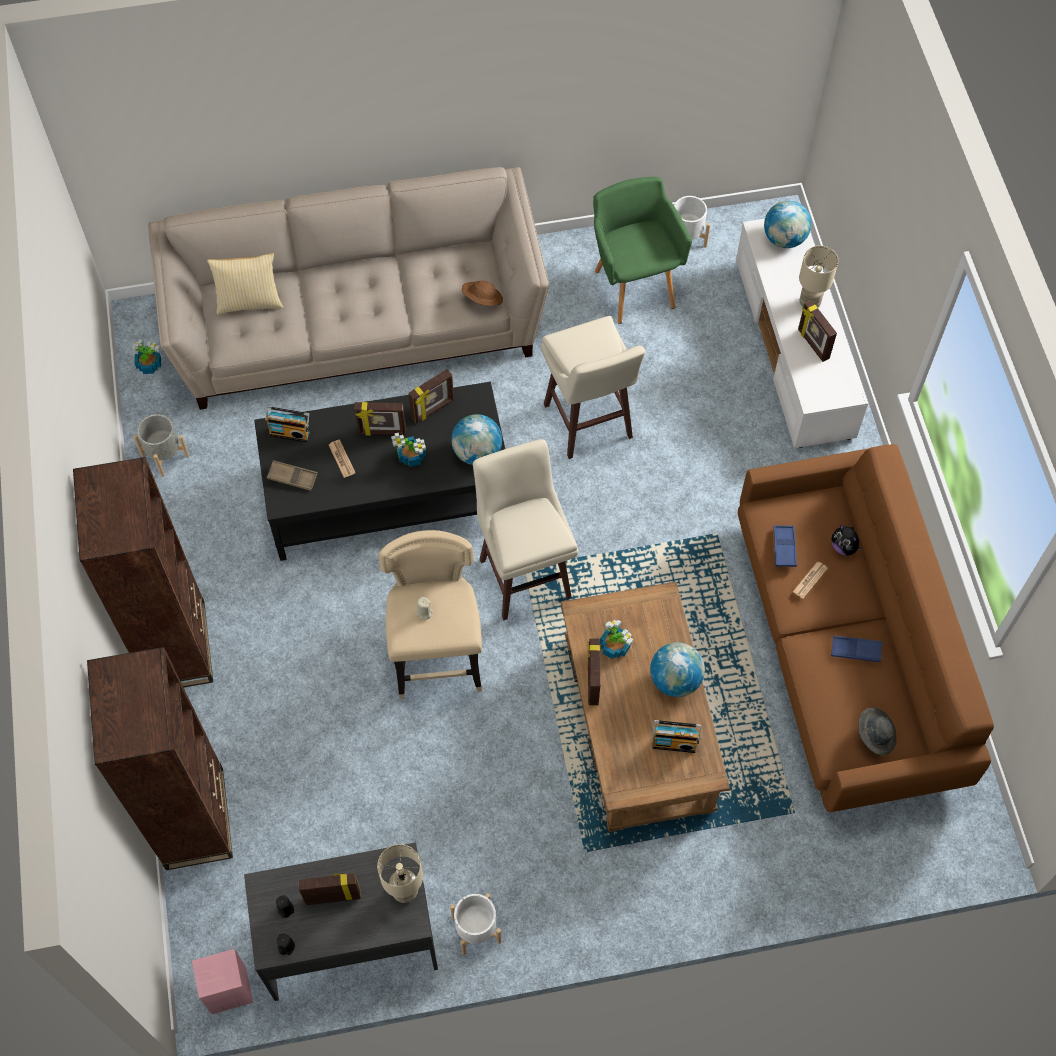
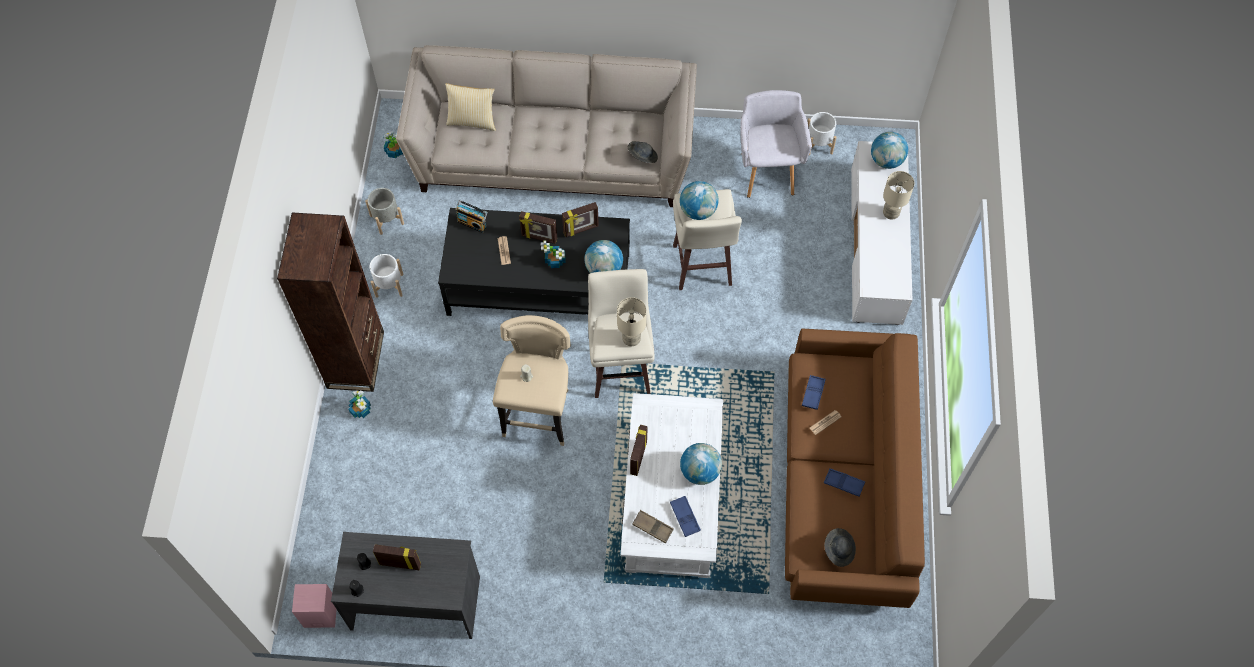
camera: 15 degrees right, 0 degrees up
brown bookcase [87,647,233,870] -> none
brown tray [267,460,318,491] -> brown tray moved to [632,510,674,544]
beige table lamp [377,844,423,903] -> beige table lamp moved to [617,297,646,346]
white planter [450,893,501,955] -> white planter moved to [370,254,404,298]
brown hat [462,281,503,306] -> grey hat [628,141,658,163]
brown coffee table [561,582,730,832] -> white coffee table [620,393,723,578]
green armchair [593,177,692,324] -> grey armchair [740,90,812,198]
potted plant [600,620,634,659] -> potted plant moved to [348,390,371,418]
radio [652,720,702,753] -> blue tray [670,496,701,537]
picture frame [798,300,837,362] -> none
plush toy [832,524,864,555] -> none
none -> globe [680,181,718,220]

